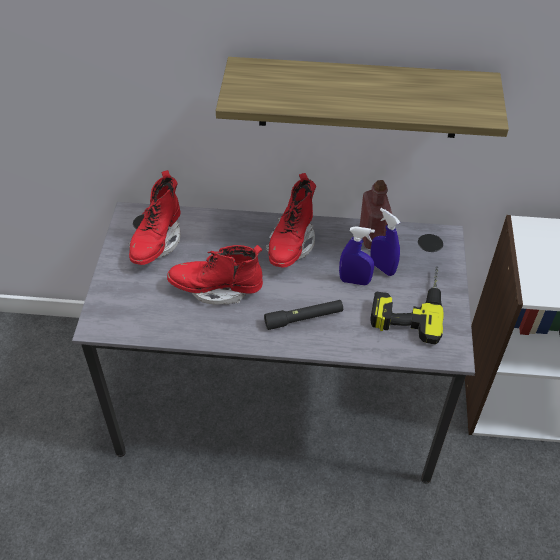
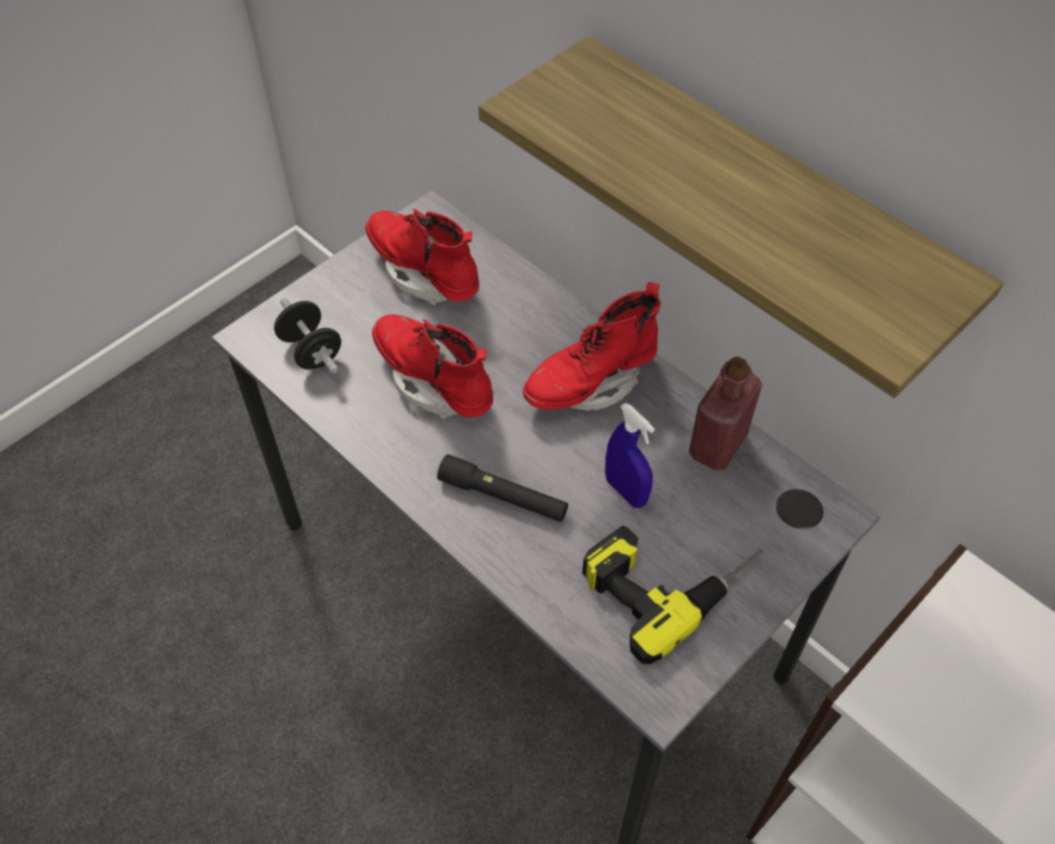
camera: 40 degrees right, 5 degrees up
red boot [129,170,181,265] -> red boot turned 75 degrees clockwise [365,209,479,305]
blue spray bottle [370,208,400,276] -> none
none -> black dumbbell [274,298,341,373]

